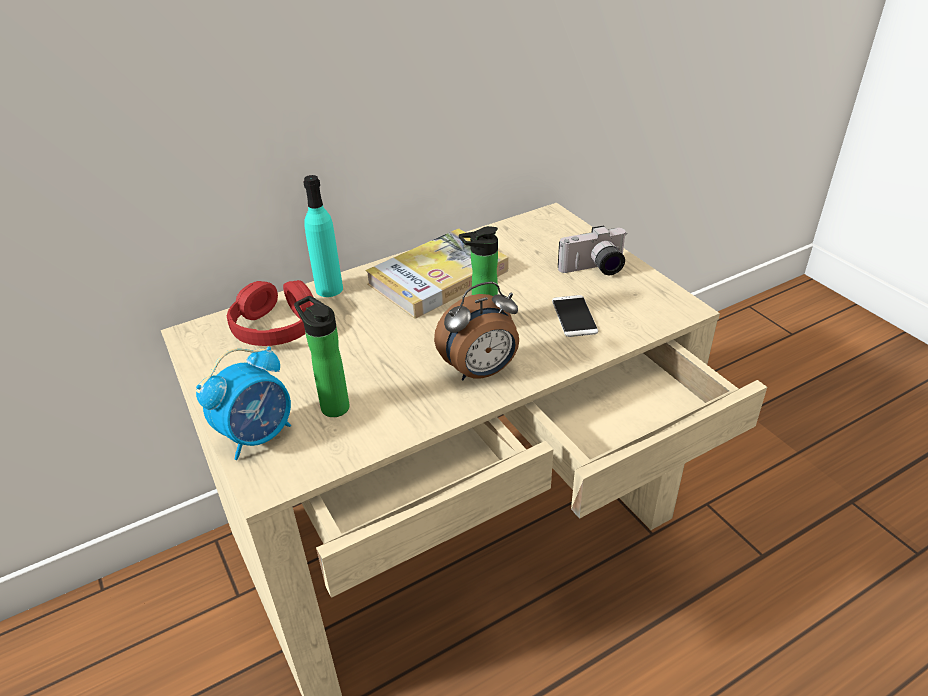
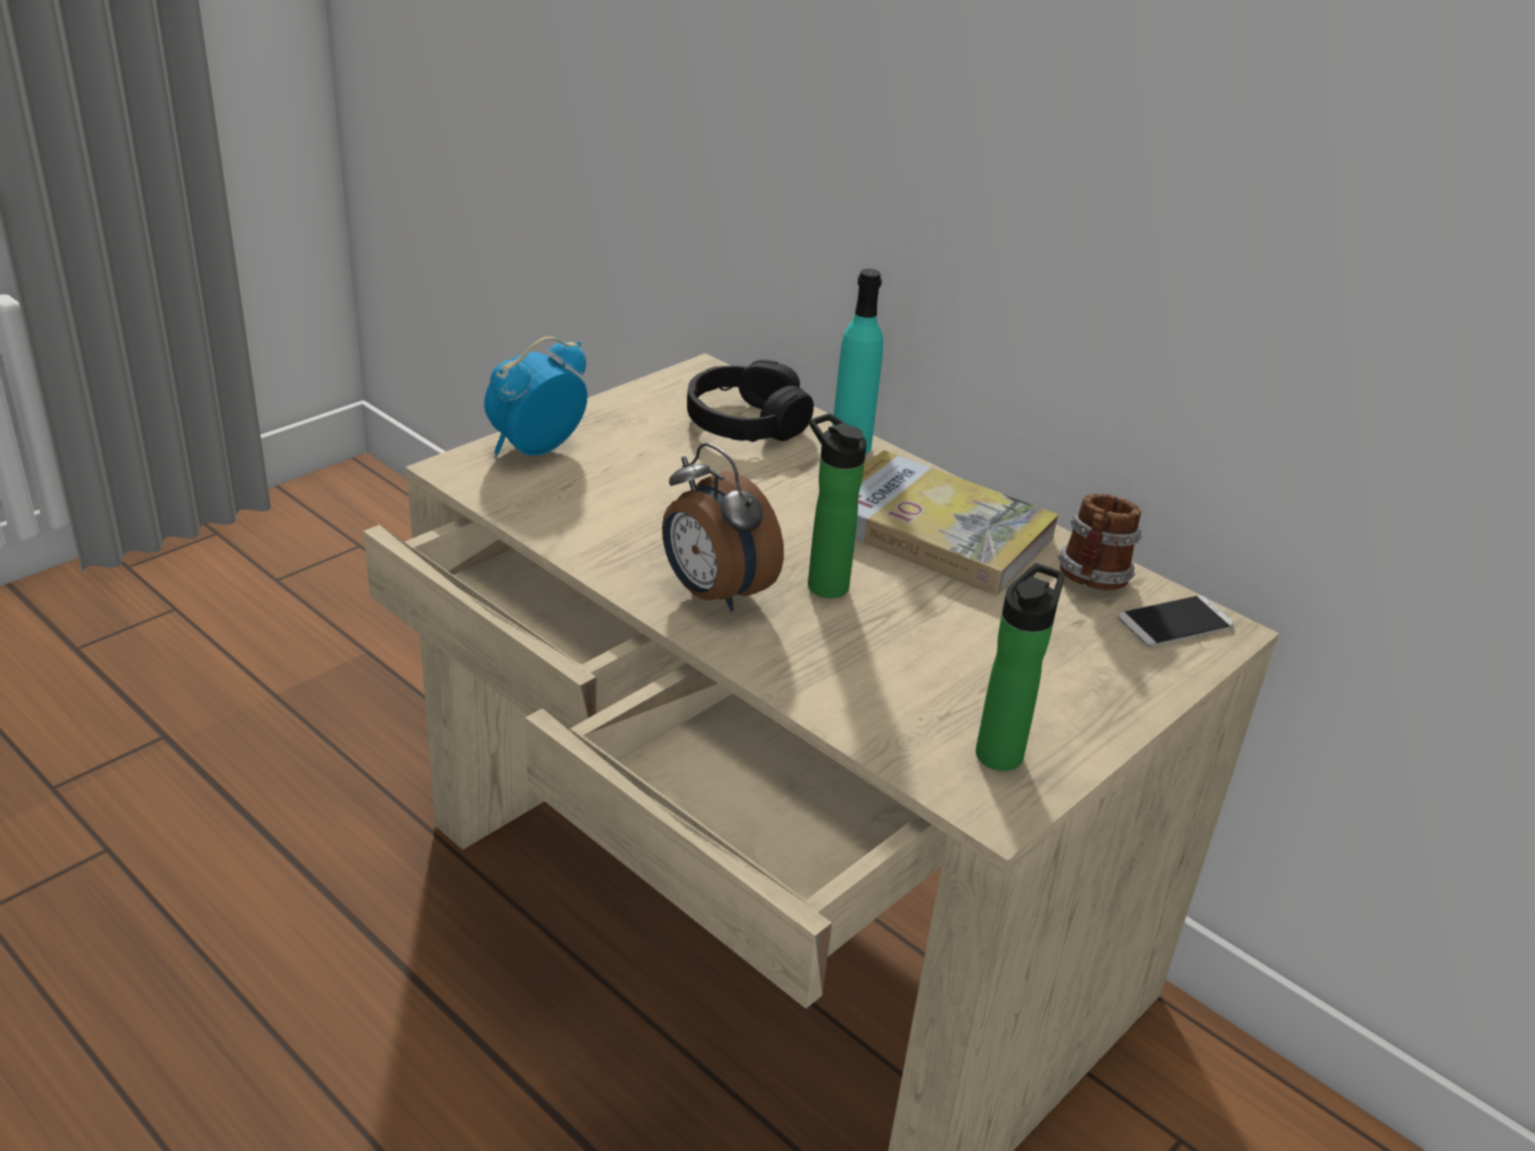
camera: 70 degrees right, 5 degrees down
alarm clock [196,346,291,460] -> alarm clock turned 105 degrees clockwise [484,336,588,456]
red headphones [227,280,314,346] -> black headphones [687,360,814,442]
bottle [294,296,350,417] -> bottle moved to [976,563,1065,771]
phone [552,295,598,337] -> phone moved to [1118,595,1234,646]
camera [558,225,627,275] -> none
none -> mug [1058,494,1142,590]

